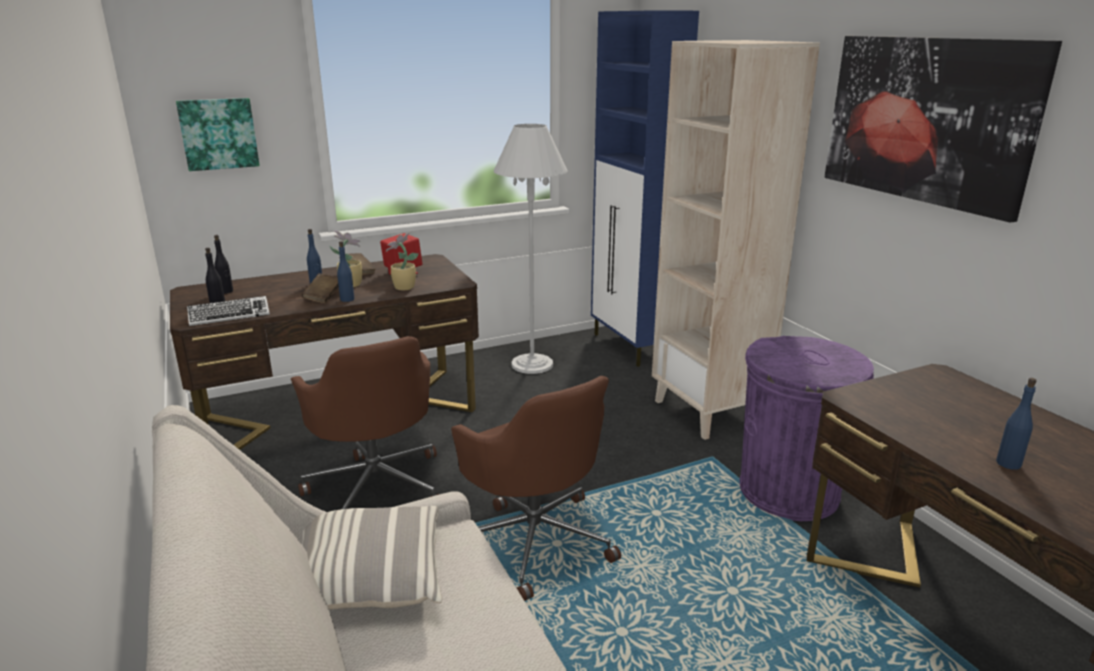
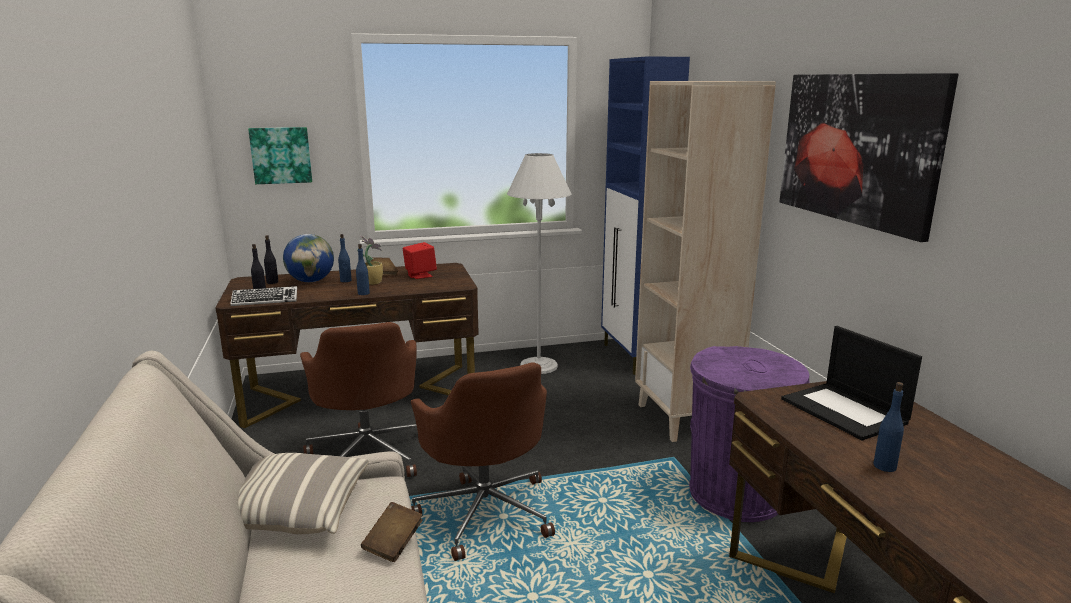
camera: 10 degrees right, 5 degrees down
brown book [302,273,339,303] -> brown book moved to [361,502,423,562]
potted plant [386,232,419,290] -> none
none -> globe [283,234,334,282]
none -> laptop [781,326,922,440]

